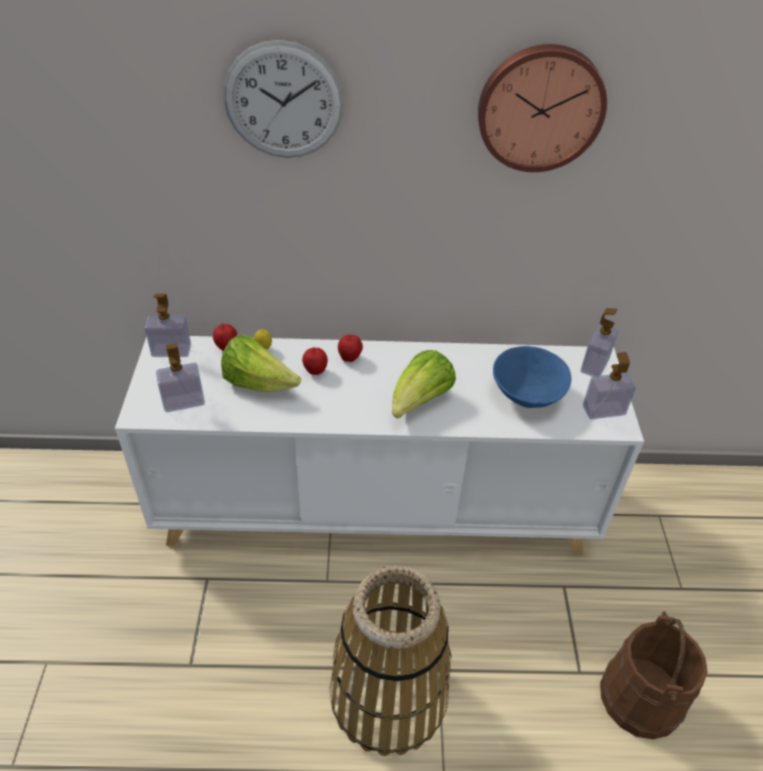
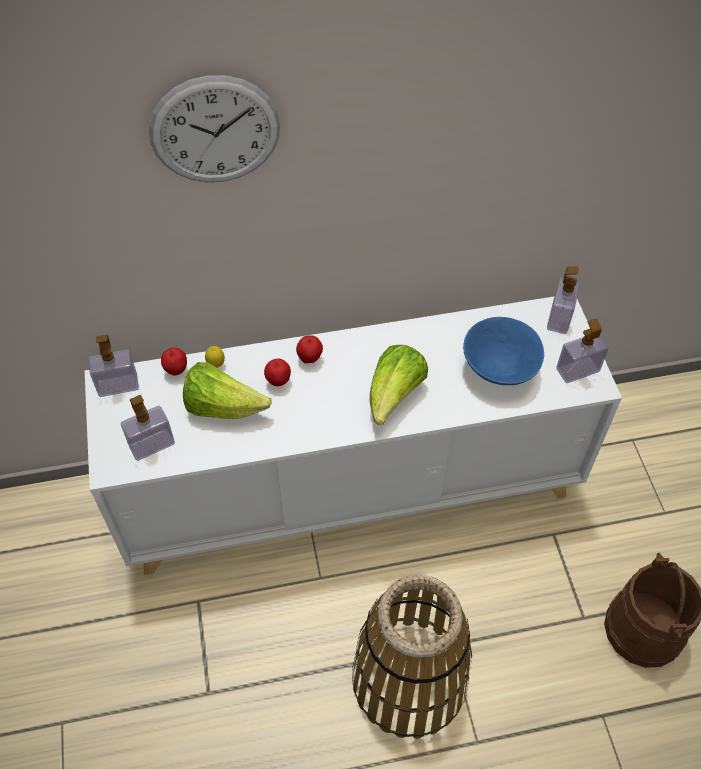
camera: 10 degrees left, 10 degrees up
wall clock [478,44,607,172] -> none

